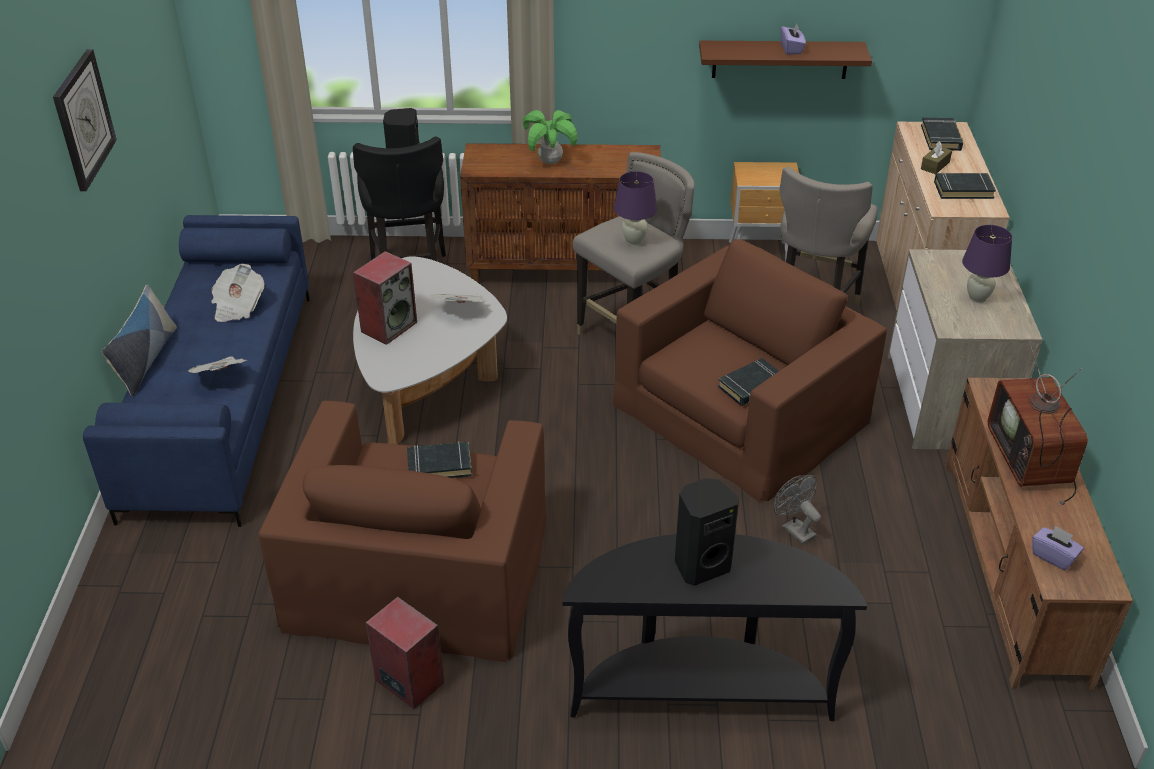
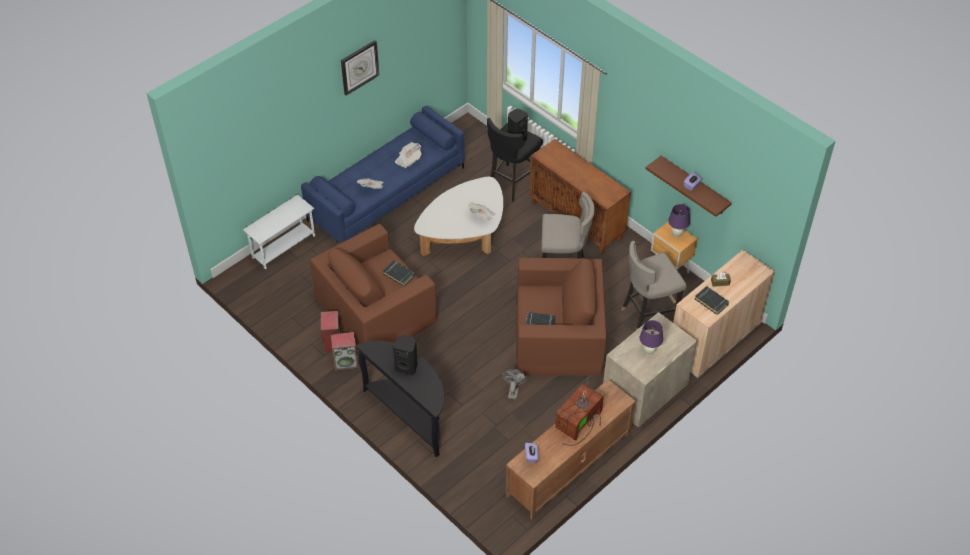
camera: 45 degrees right, 10 degrees up
pillow [102,284,177,396] -> none
speaker [353,251,417,345] -> speaker moved to [331,332,358,371]
potted plant [523,110,577,164] -> none
purple table lamp [614,171,657,246] -> purple table lamp moved to [668,204,690,238]
black book [921,118,963,151] -> none
none -> white side table [243,195,315,269]

